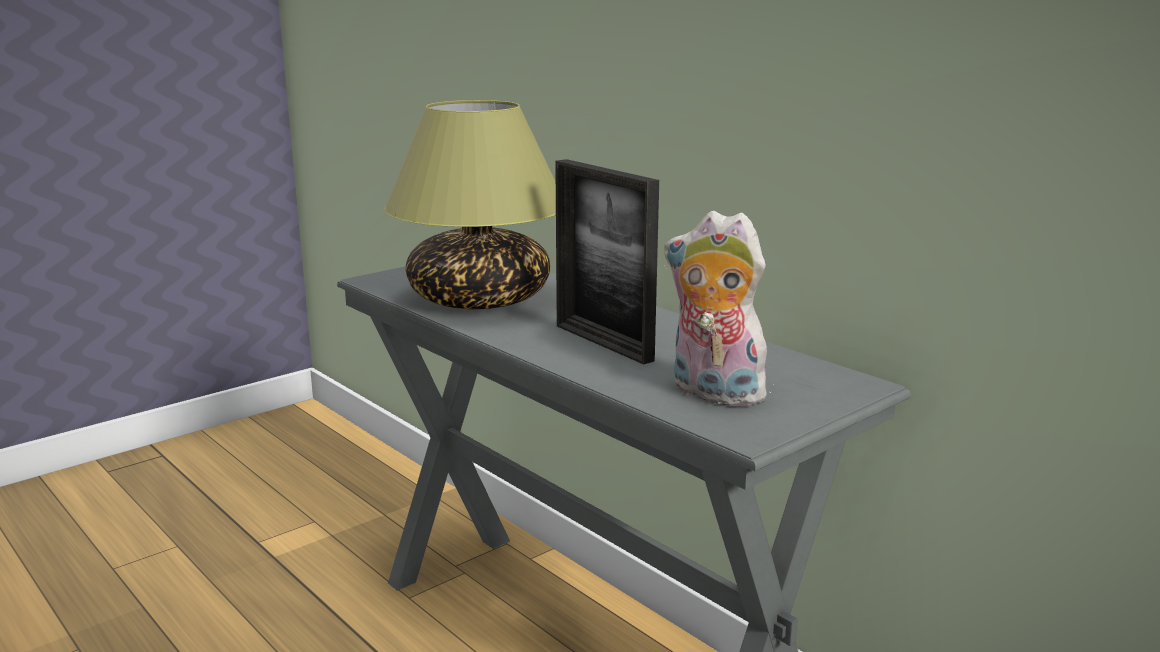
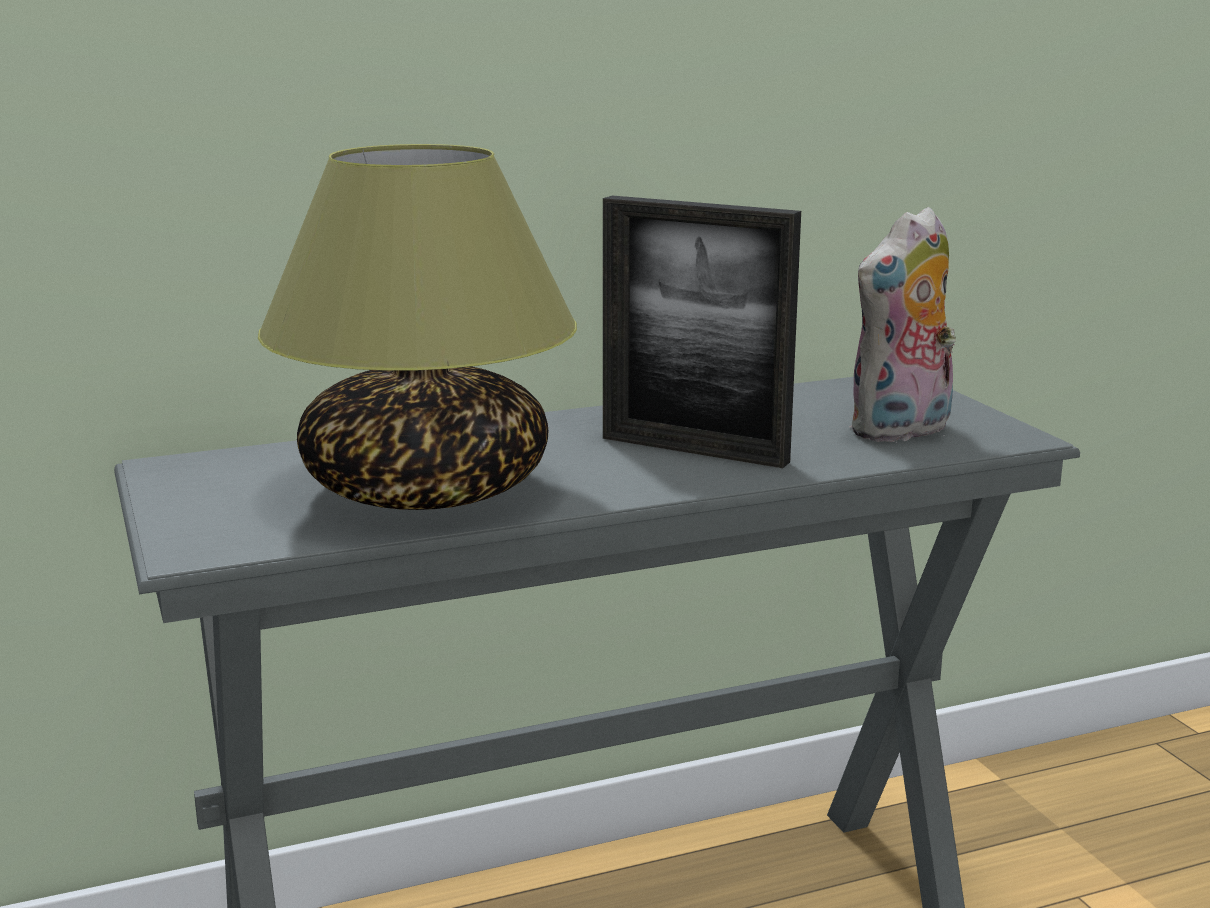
camera: 70 degrees left, 0 degrees up
picture frame [555,159,659,365] -> picture frame turned 45 degrees clockwise [603,196,801,468]

